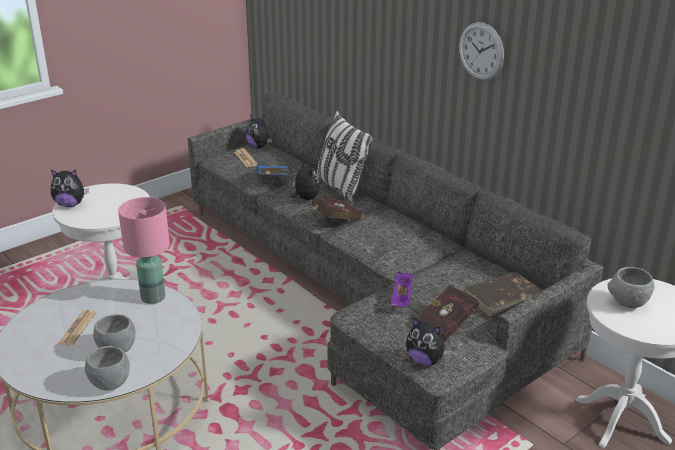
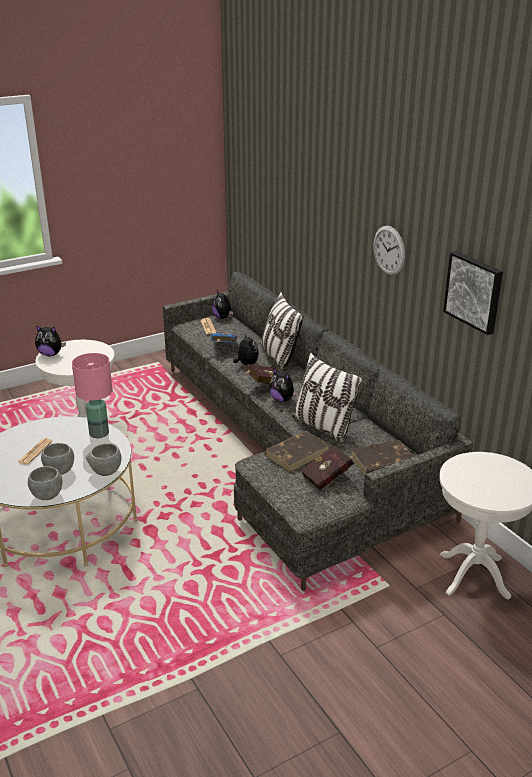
camera: 10 degrees right, 0 degrees up
purple tray [391,271,413,307] -> brown book [265,431,329,472]
plush toy [406,318,451,366] -> plush toy moved to [269,368,298,402]
grey bowl [608,267,654,308] -> grey bowl moved to [86,443,121,476]
none -> pillow [291,352,363,445]
none -> picture [443,251,503,335]

